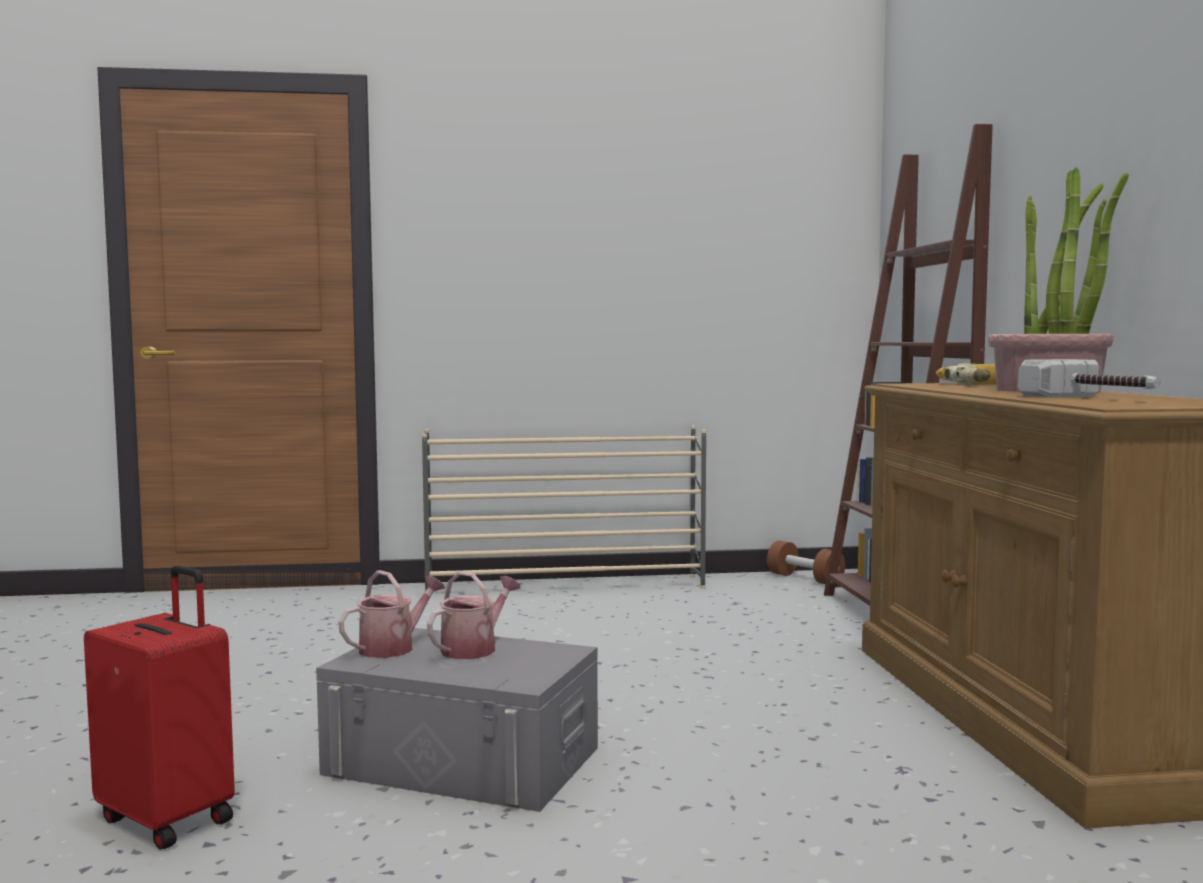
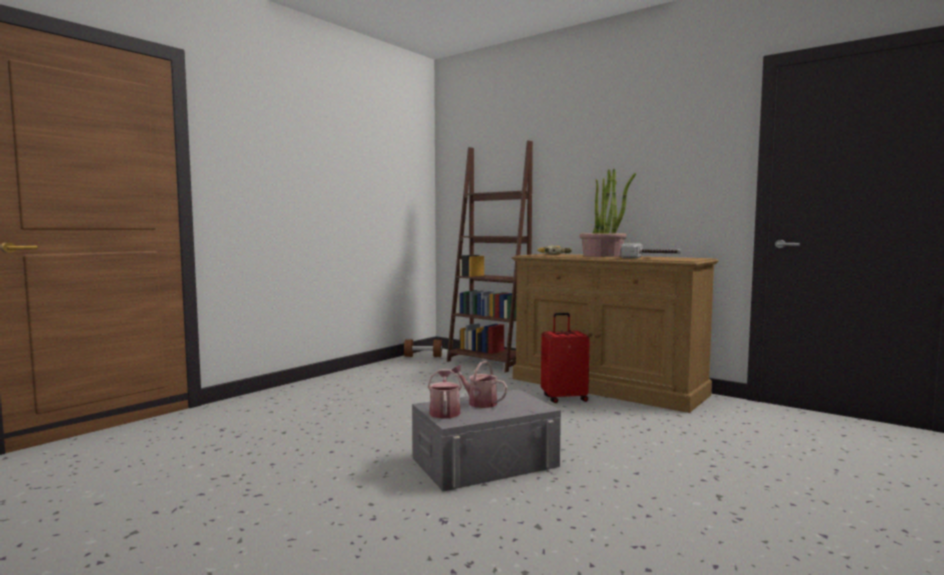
camera: 45 degrees left, 0 degrees up
red suitcase [84,565,235,850] -> red suitcase moved to [541,313,590,403]
beige shoe rack [422,426,706,598] -> none
watering can [427,571,521,659] -> watering can turned 45 degrees counterclockwise [452,361,508,408]

